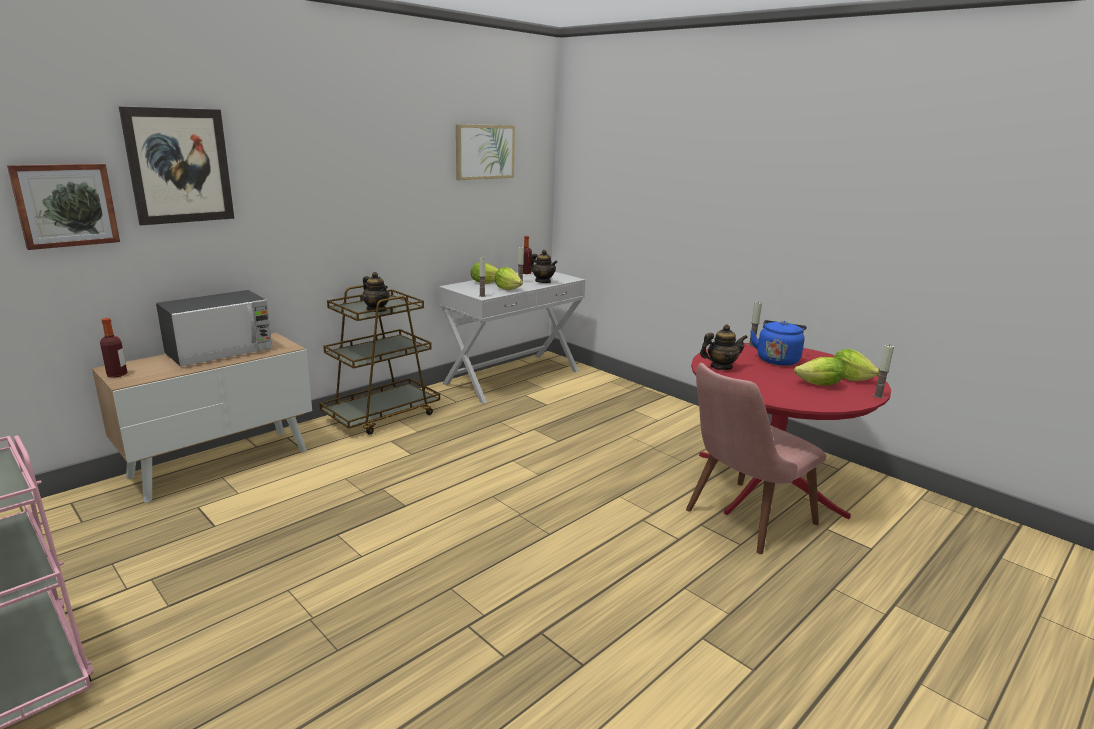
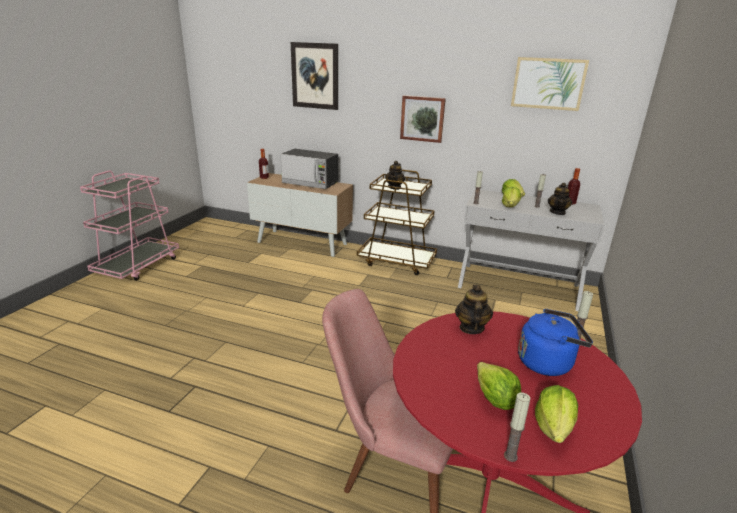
camera: 65 degrees right, 5 degrees up
picture [7,164,120,250] -> picture moved to [400,95,446,143]
teapot [700,324,748,370] -> teapot turned 135 degrees counterclockwise [455,285,493,334]

